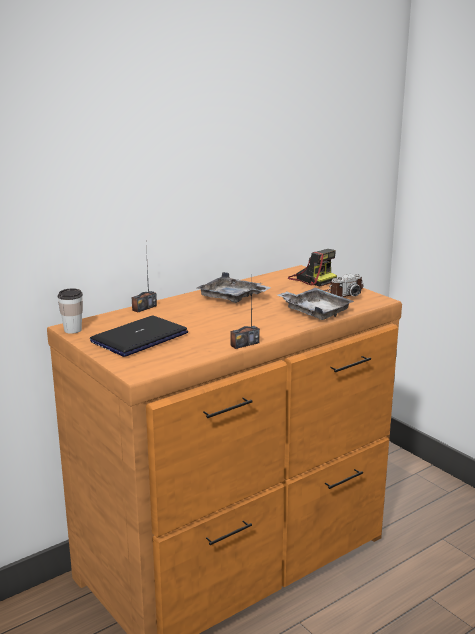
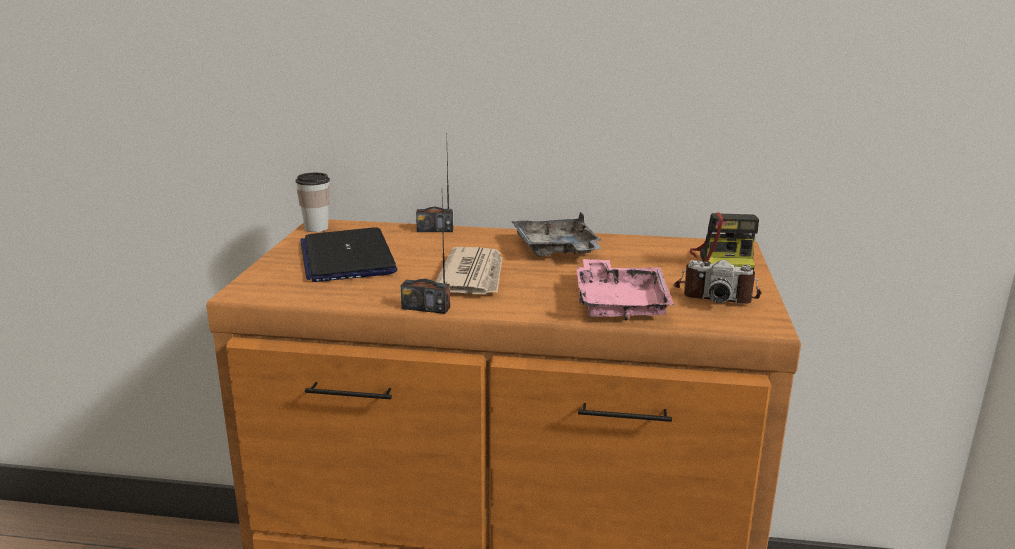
camera: 45 degrees right, 0 degrees up
laptop [90,316,188,357] -> laptop turned 105 degrees counterclockwise [300,228,397,282]
grey tray [277,288,354,320] -> pink tray [576,259,674,320]
none -> newspaper [435,247,503,294]

